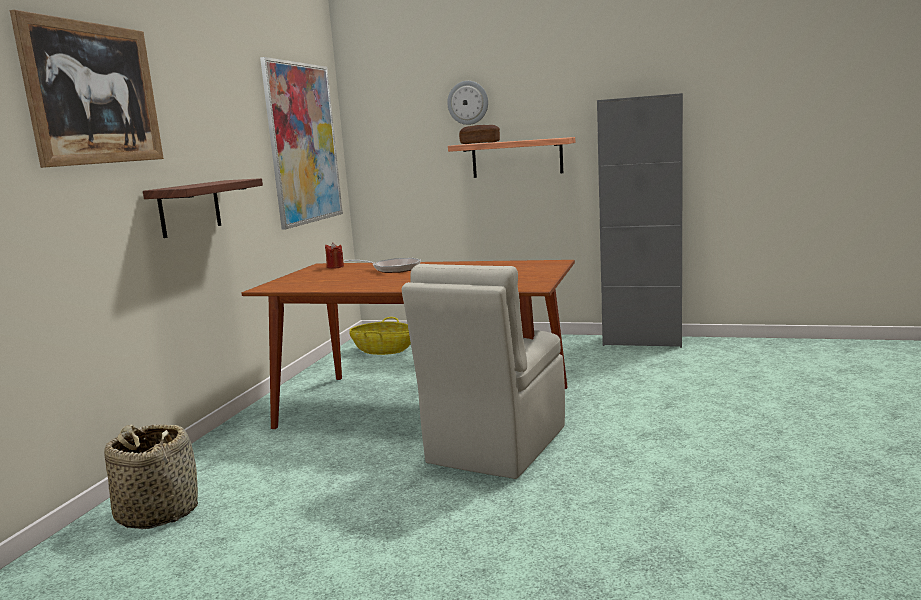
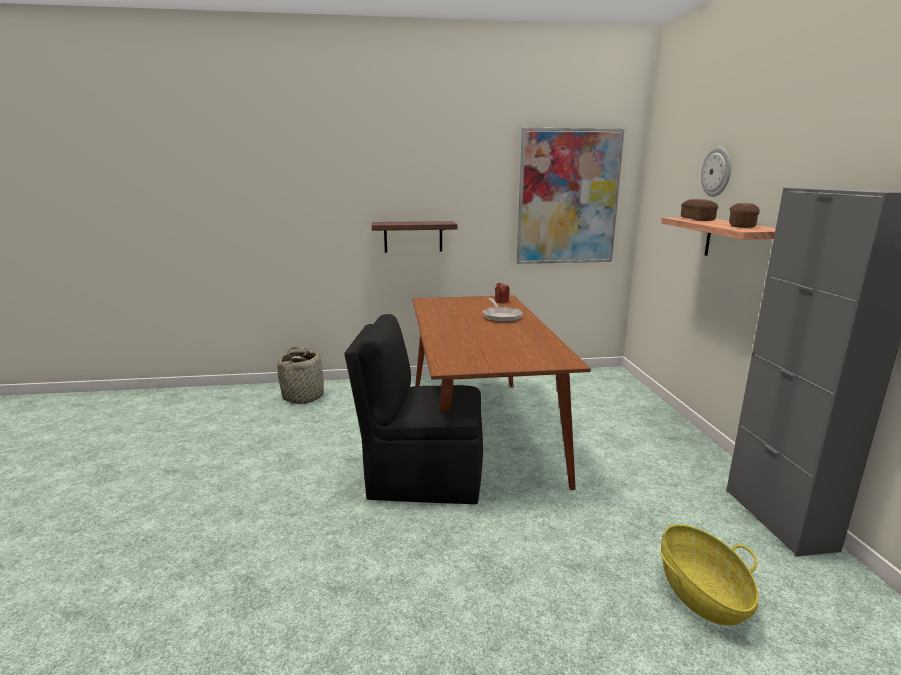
camera: 65 degrees right, 5 degrees up
picture [10,10,164,168] -> none
basket [349,317,411,355] -> basket moved to [660,524,759,626]
beige chair [402,264,565,479] -> black chair [344,314,483,505]
none -> bread [729,203,760,228]

